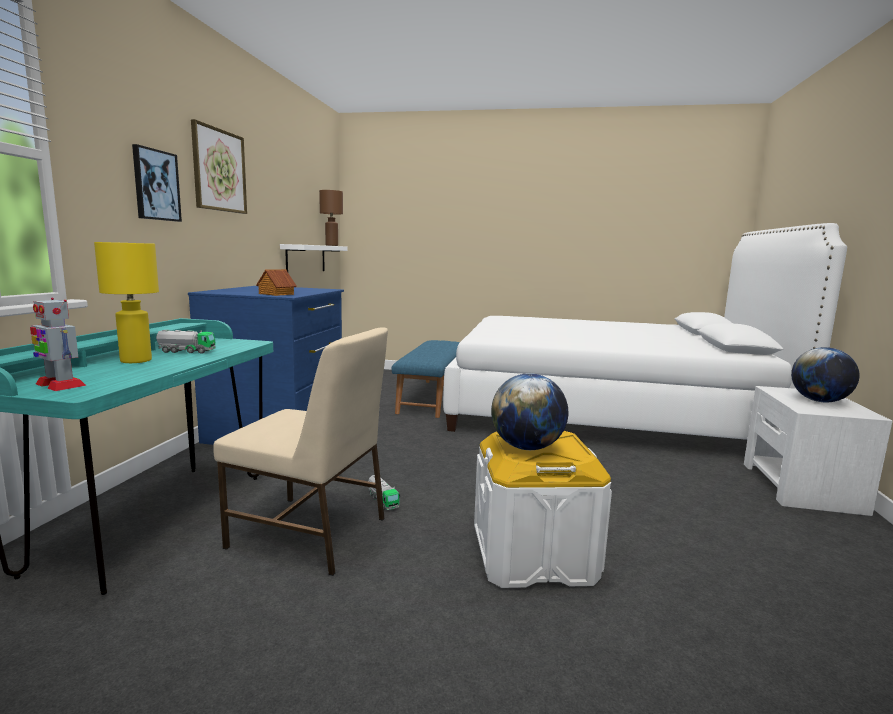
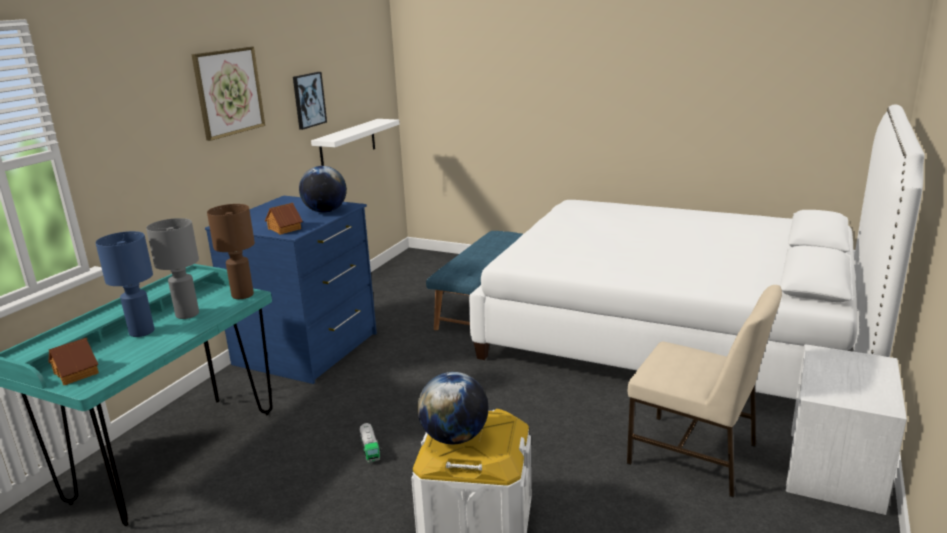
camera: 15 degrees right, 10 degrees up
toy robot [30,298,86,391] -> toy house [48,337,99,385]
yellow table lamp [94,242,159,363] -> blue table lamp [95,231,154,337]
picture [132,144,182,222] -> picture moved to [293,72,327,130]
toy truck [156,330,216,354] -> grey table lamp [146,218,199,319]
beige chair [213,327,388,576] -> beige chair moved to [627,285,782,498]
brown table lamp [319,190,343,246] -> brown table lamp moved to [207,204,255,299]
globe [791,347,859,402] -> globe moved to [299,166,347,213]

